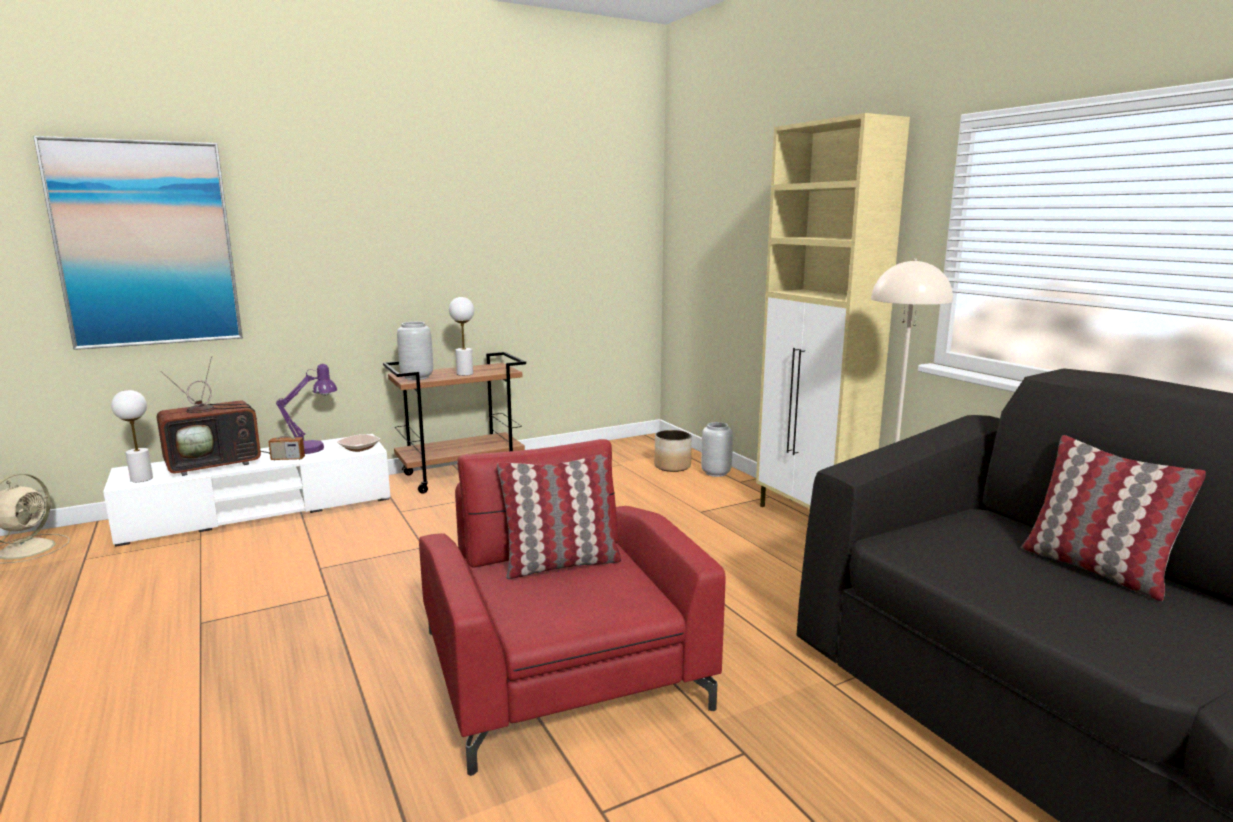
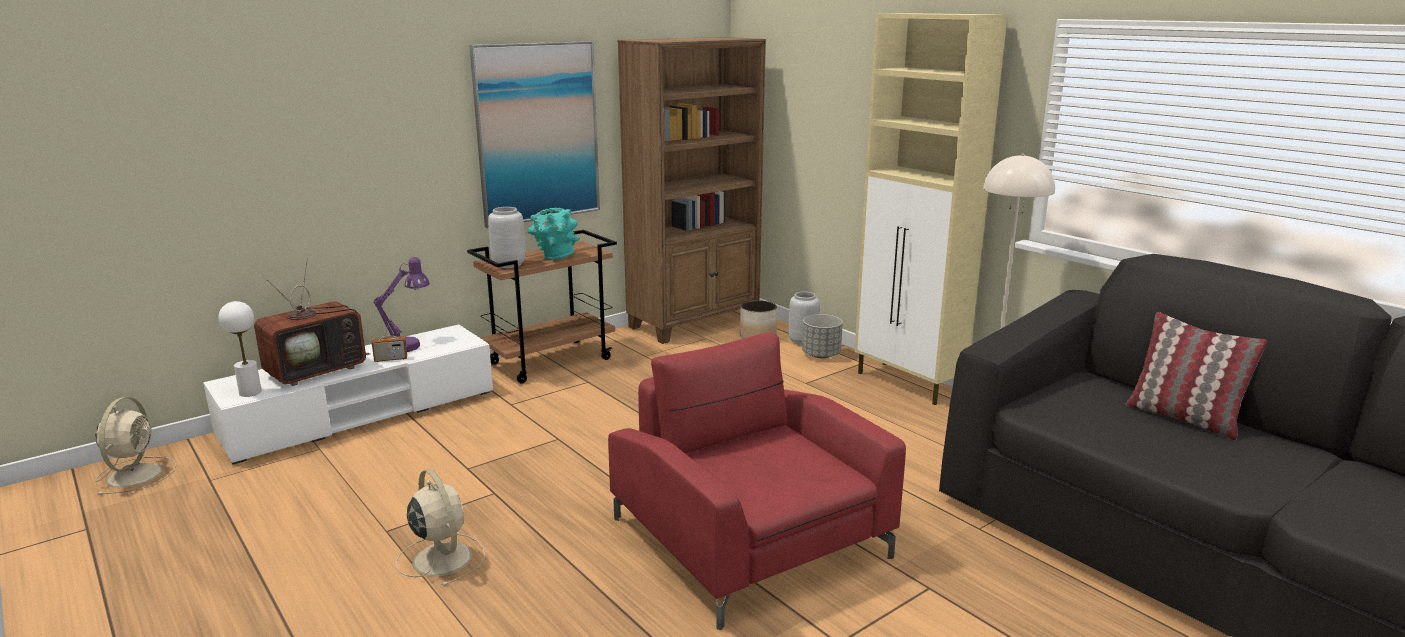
camera: 10 degrees left, 5 degrees up
picture [33,136,243,350] -> picture moved to [469,41,600,228]
bowl [337,434,380,452] -> none
white table lamp [449,297,474,376] -> turquoise vase [528,208,580,260]
pillow [497,452,621,579] -> none
none -> beige fan [396,469,485,587]
none -> brown bookcase [617,37,766,344]
none -> grey planter [802,314,843,358]

